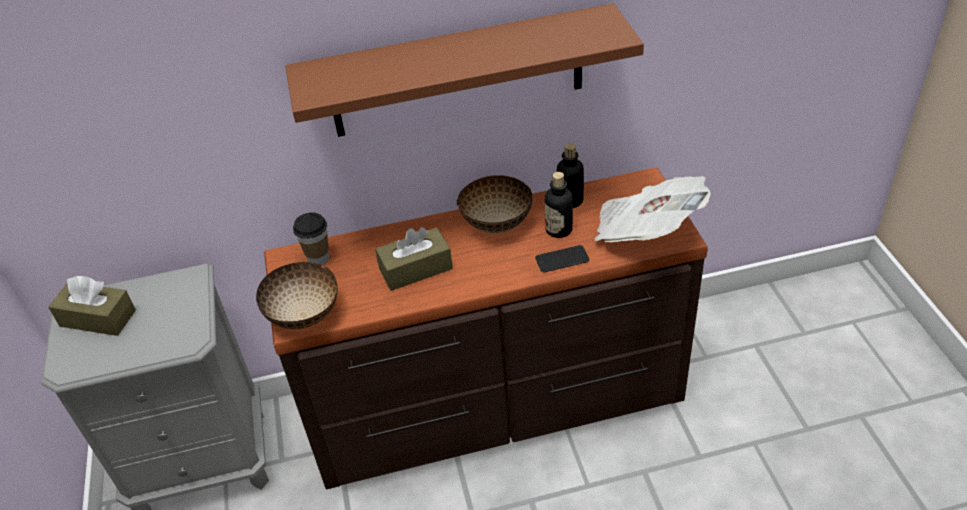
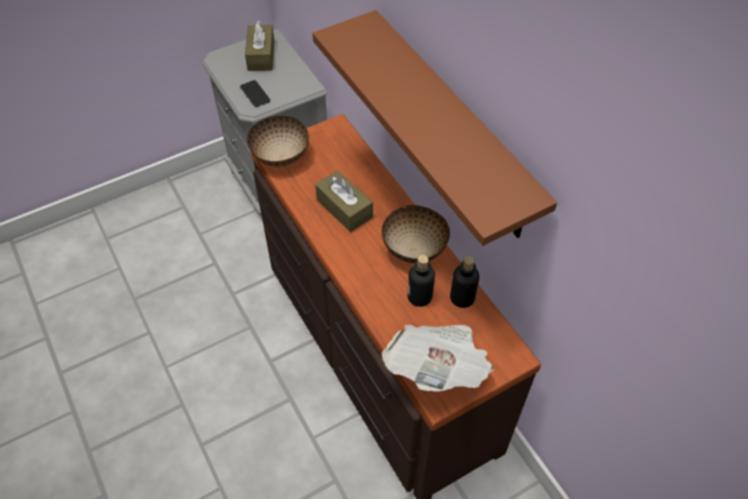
camera: 70 degrees right, 10 degrees up
cup [293,212,329,266] -> none
phone [535,245,590,272] -> phone moved to [240,80,270,107]

